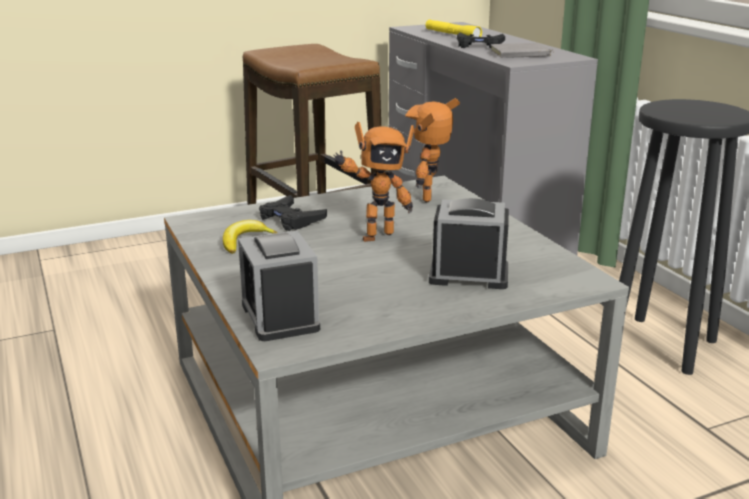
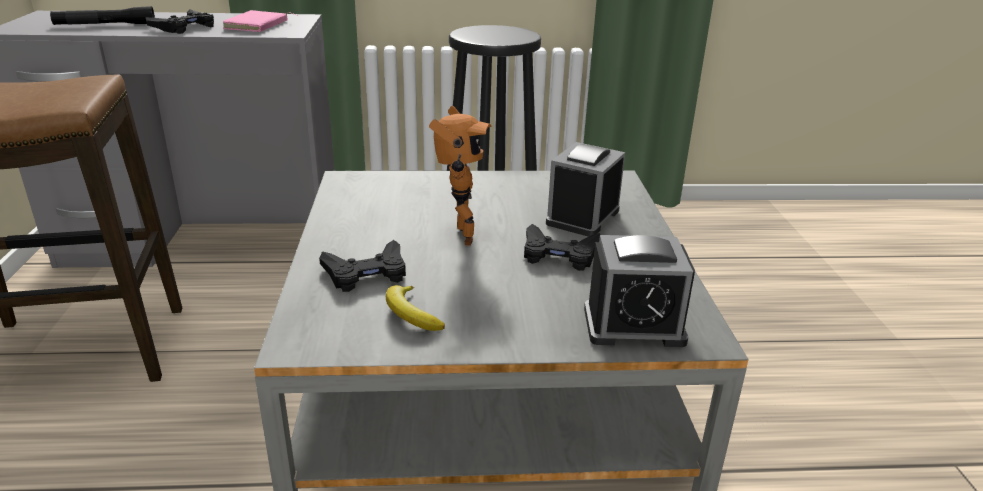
camera: 70 degrees left, 5 degrees up
toy robot [405,98,460,202] -> none
yellow flashlight [426,20,482,37] -> black flashlight [50,6,155,25]
grey book [491,43,555,58] -> pink book [223,10,298,32]
none -> black game controller [524,224,600,271]

